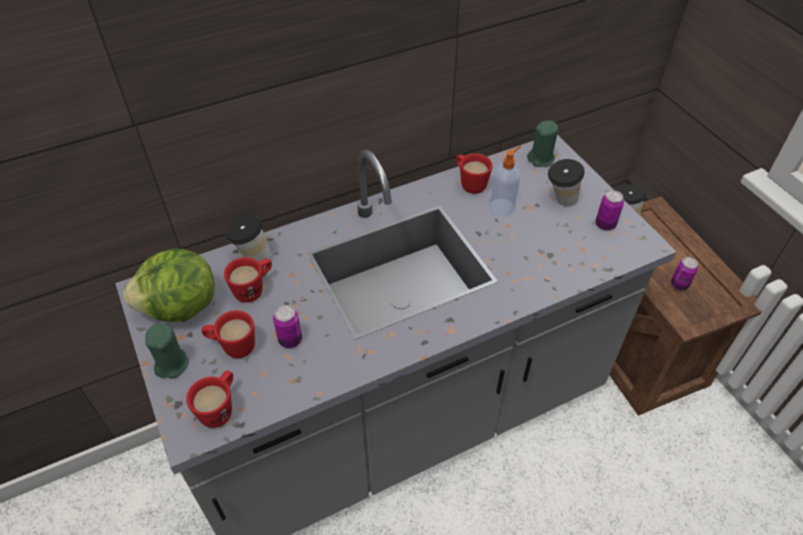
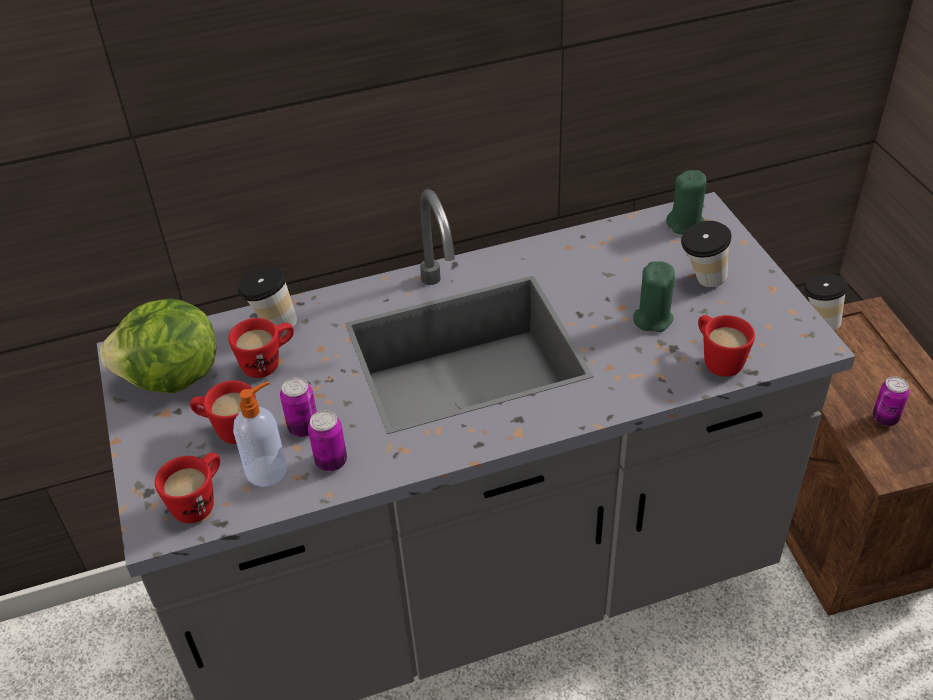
camera: 10 degrees right, 5 degrees down
green candle [145,323,189,379] -> green candle moved to [633,261,675,332]
red mug [456,153,493,194] -> red mug moved to [698,315,755,377]
soap dispenser [489,146,521,216] -> soap dispenser moved to [233,381,287,487]
can [596,190,624,231] -> can moved to [308,410,347,471]

